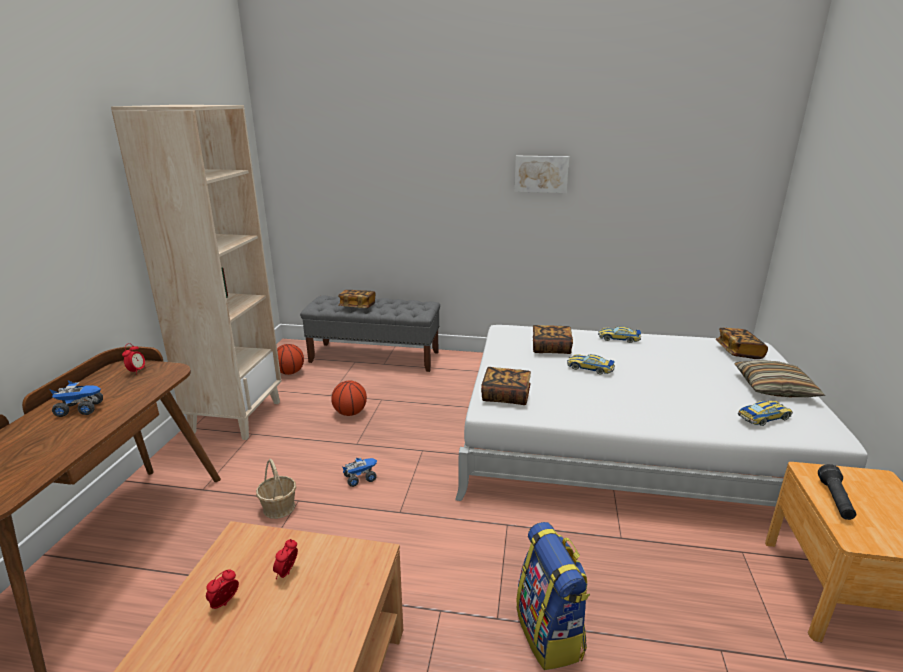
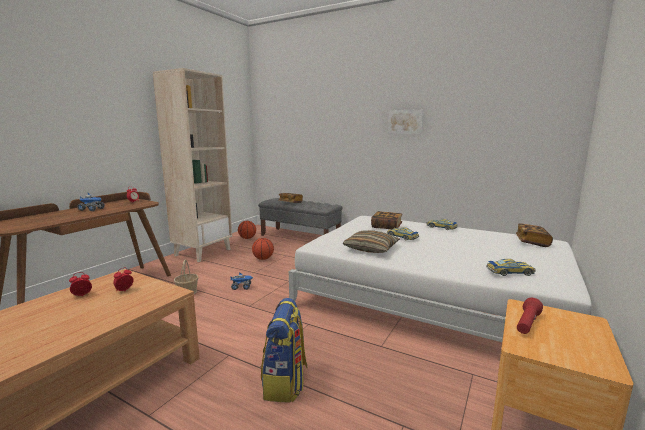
camera: 20 degrees right, 10 degrees down
book [481,367,531,405] -> none
pillow [734,360,825,397] -> pillow moved to [343,230,400,253]
black flashlight [818,464,856,520] -> red flashlight [517,298,543,334]

